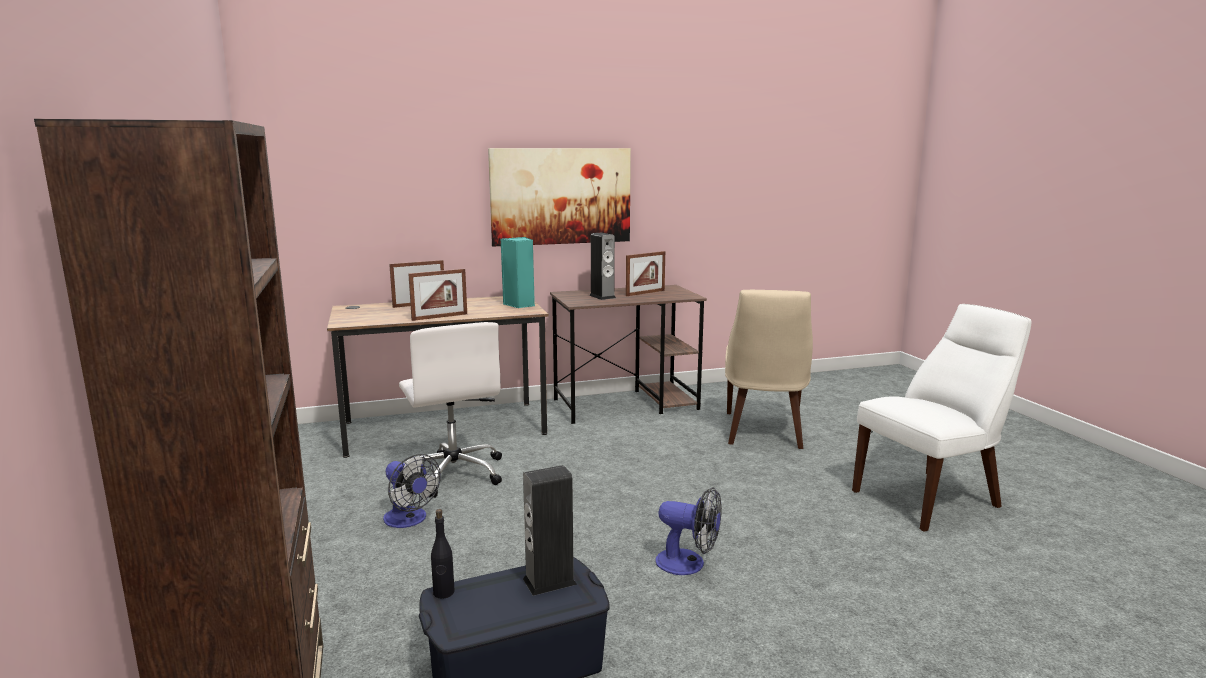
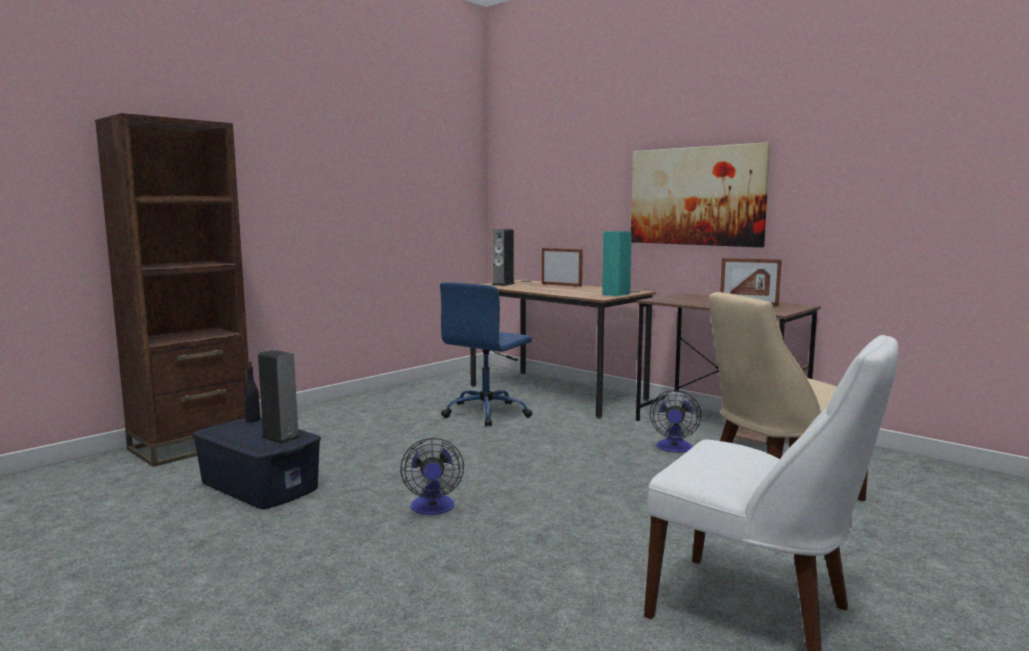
camera: 60 degrees right, 5 degrees down
fan [383,454,441,528] -> fan moved to [650,390,701,453]
white office chair [399,322,502,498] -> blue office chair [440,282,532,427]
picture frame [408,269,467,321] -> none
speaker [589,233,616,300] -> speaker moved to [492,229,515,286]

